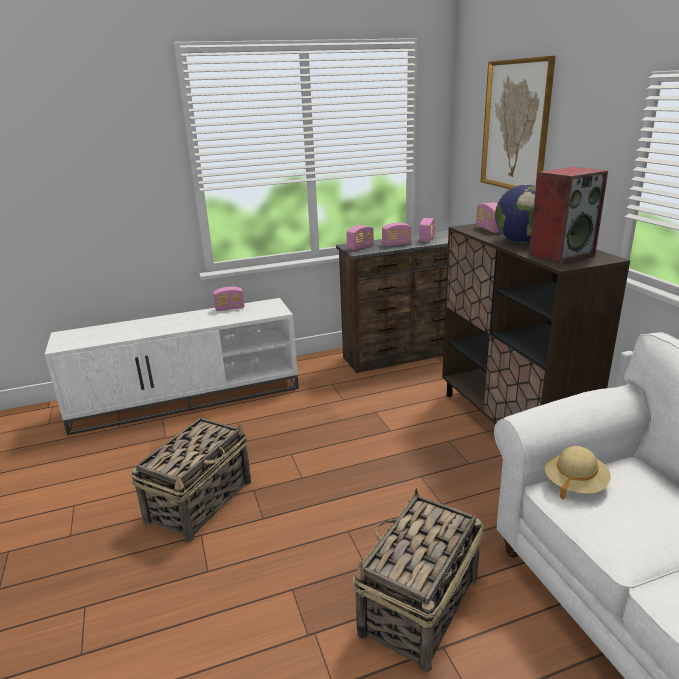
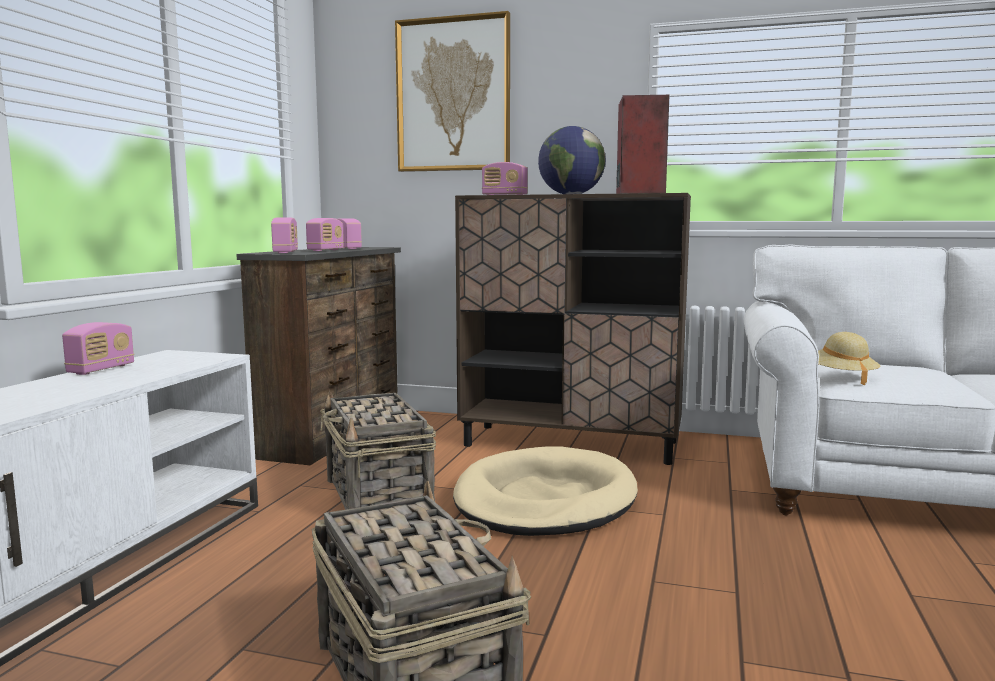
camera: 55 degrees left, 15 degrees down
basket [353,488,484,673] -> basket moved to [320,390,436,510]
none -> beige dog bed [453,447,638,536]

